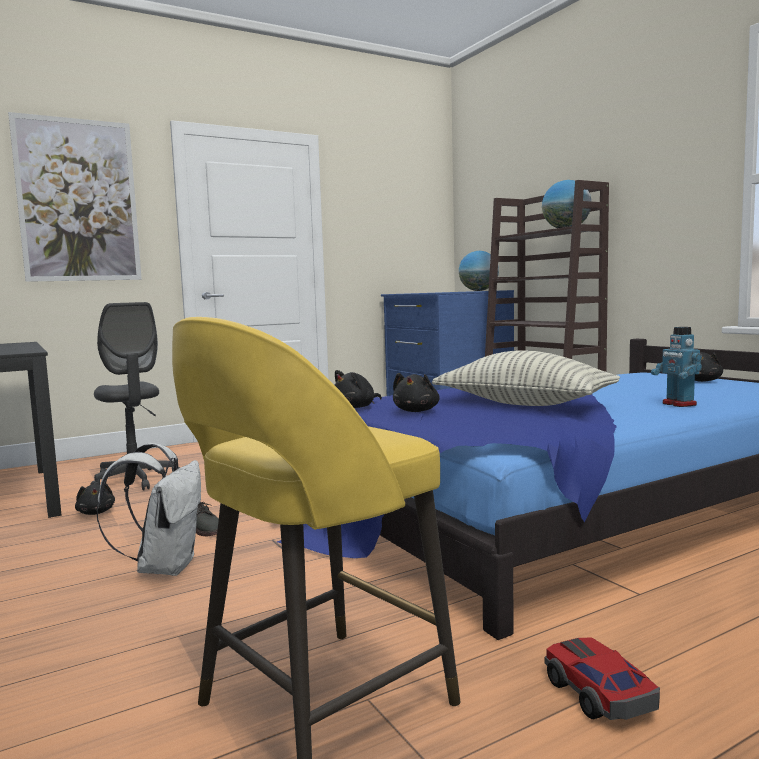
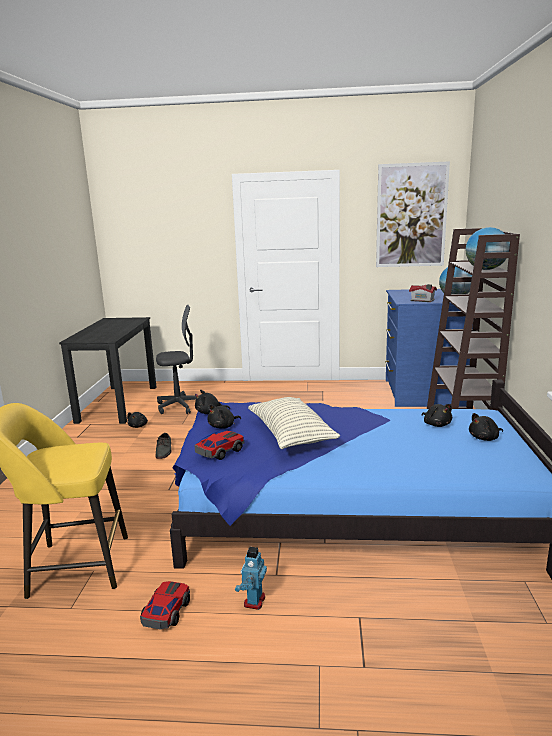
camera: 35 degrees right, 10 degrees up
picture [8,112,142,282] -> picture moved to [376,161,450,267]
grey office chair [90,302,180,490] -> grey office chair turned 105 degrees counterclockwise [156,305,197,414]
white backpack [96,443,201,576] -> none
toy robot [651,327,702,407] -> toy robot moved to [235,547,267,610]
none -> toy car [194,431,244,460]
none -> toy house [409,284,437,302]
none -> black plush toy [422,404,452,427]

